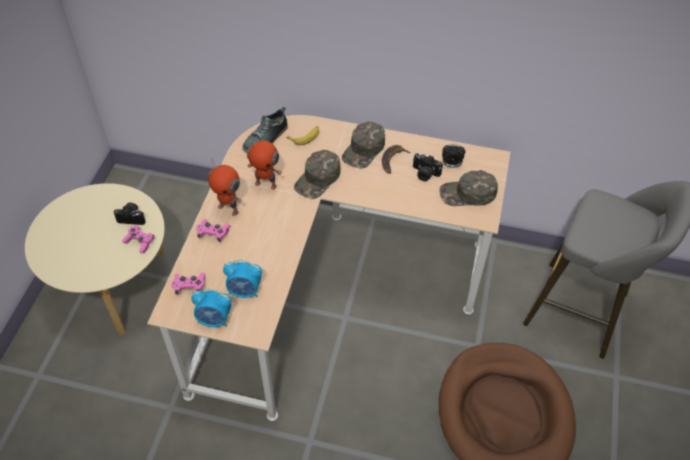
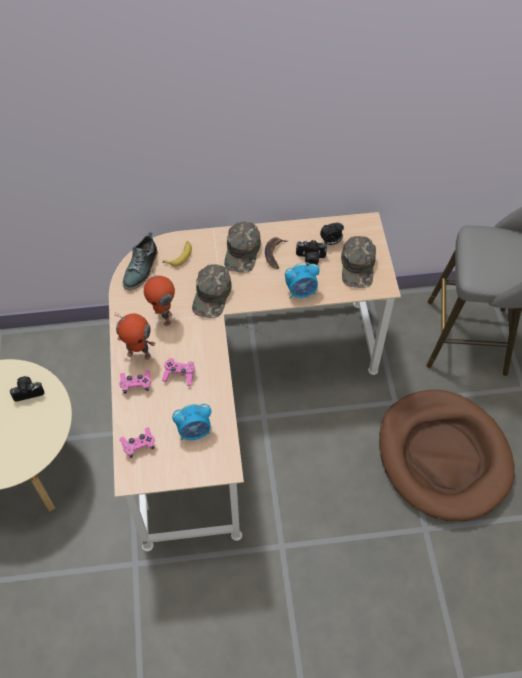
camera: 20 degrees left, 5 degrees up
pink game controller [122,225,154,254] -> pink game controller moved to [162,358,195,386]
alarm clock [191,289,231,327] -> alarm clock moved to [285,262,320,299]
toy robot [247,136,282,190] -> toy robot turned 60 degrees clockwise [144,267,175,326]
green cap [440,170,498,206] -> green cap turned 60 degrees counterclockwise [341,236,376,288]

